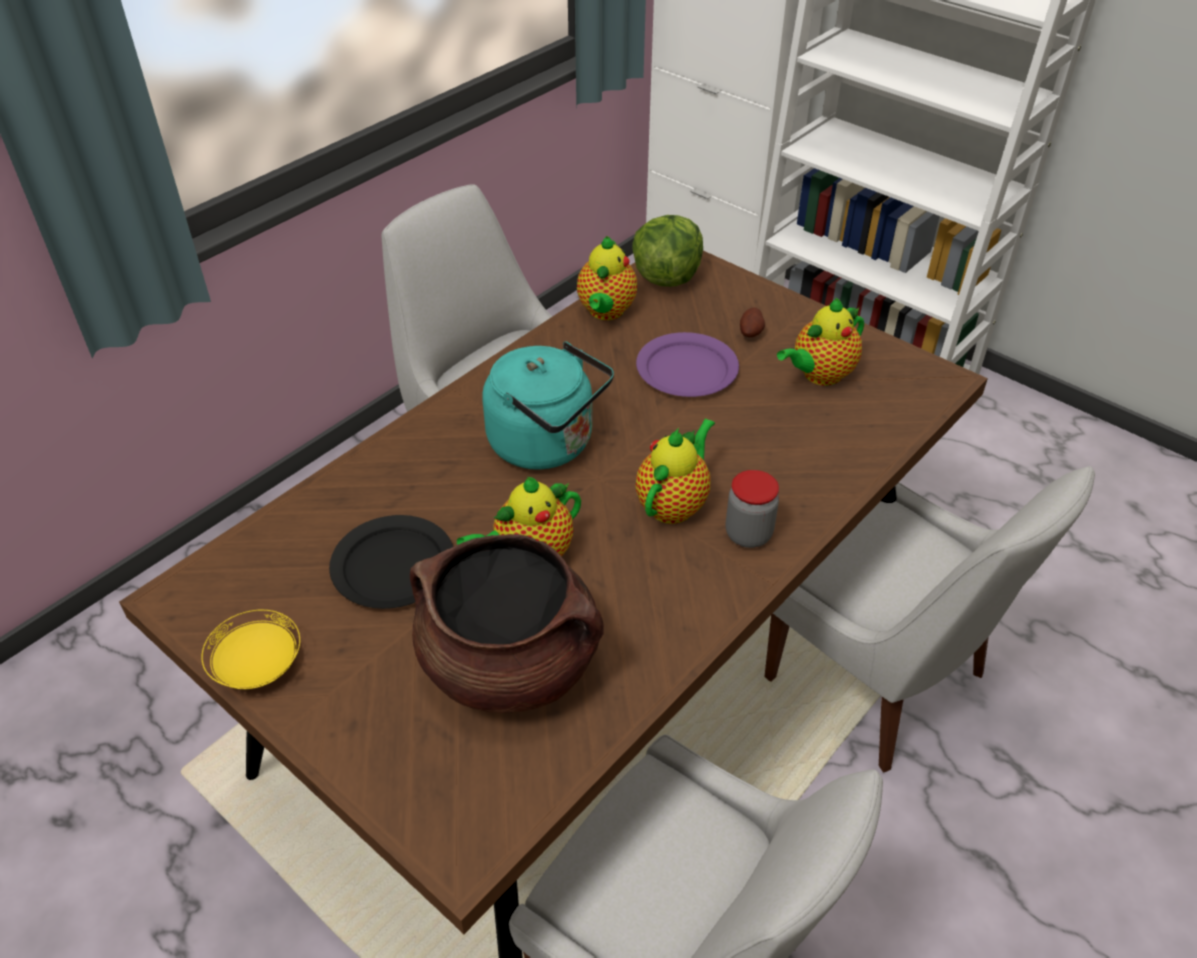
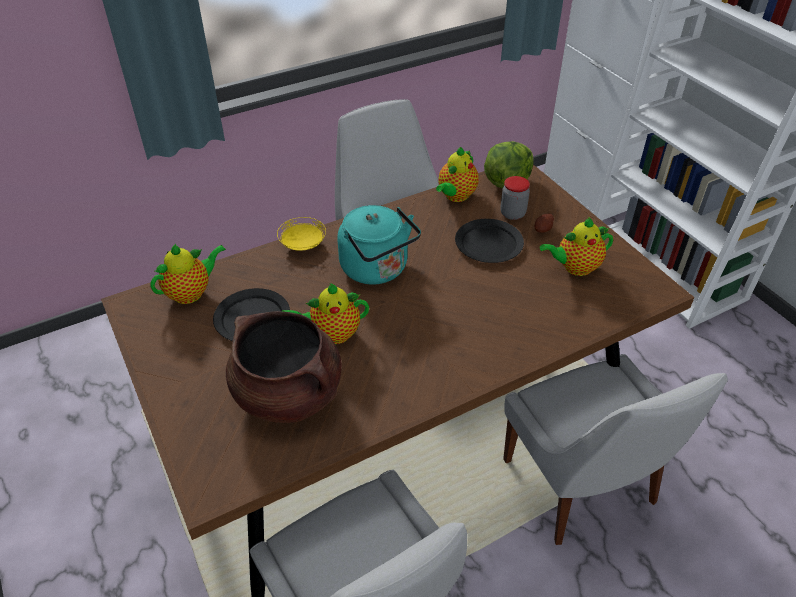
camera: 20 degrees right, 0 degrees up
yellow plate [201,610,300,689] -> yellow plate moved to [277,217,326,251]
purple plate [636,332,739,397] -> black plate [455,219,524,263]
teapot [636,418,715,524] -> teapot moved to [150,244,226,304]
jar [725,470,779,548] -> jar moved to [500,176,530,220]

